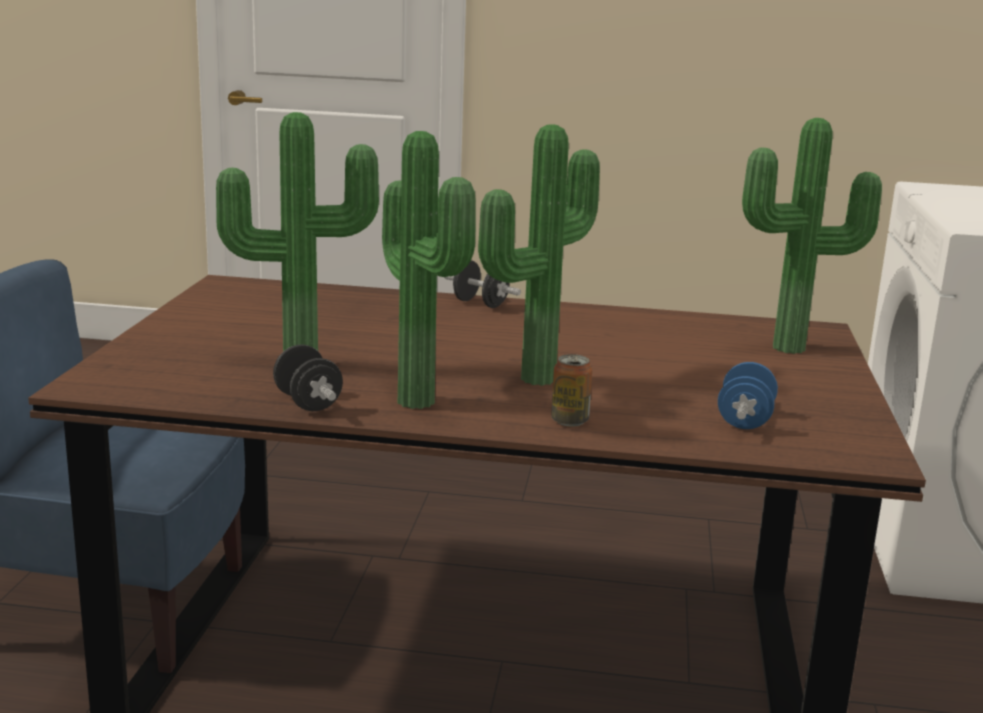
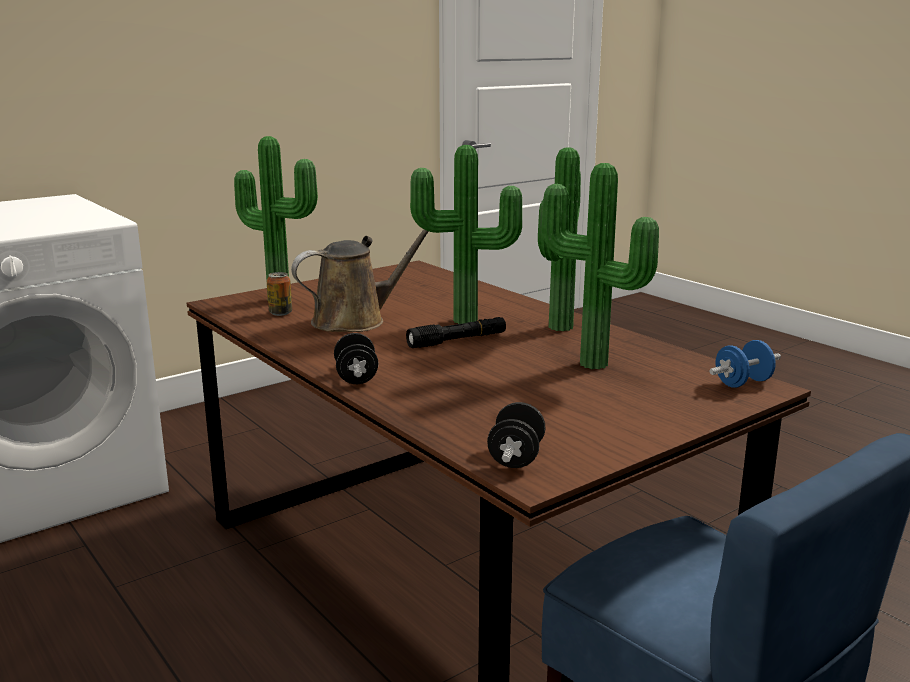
camera: 135 degrees left, 0 degrees up
black dumbbell [273,345,343,411] -> black dumbbell moved to [487,402,546,468]
can [551,354,592,427] -> can moved to [267,272,292,316]
blue dumbbell [718,362,778,429] -> blue dumbbell moved to [709,340,781,388]
none -> brown watering can [291,230,429,332]
none -> black flashlight [406,317,506,348]

